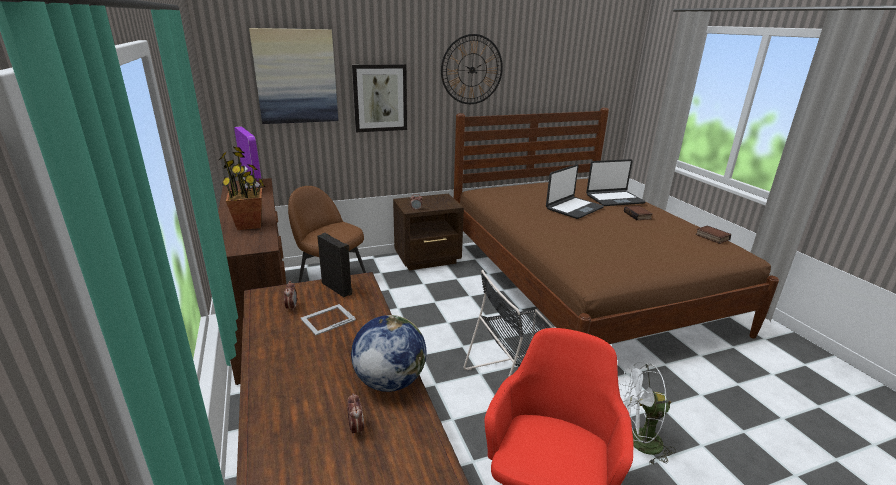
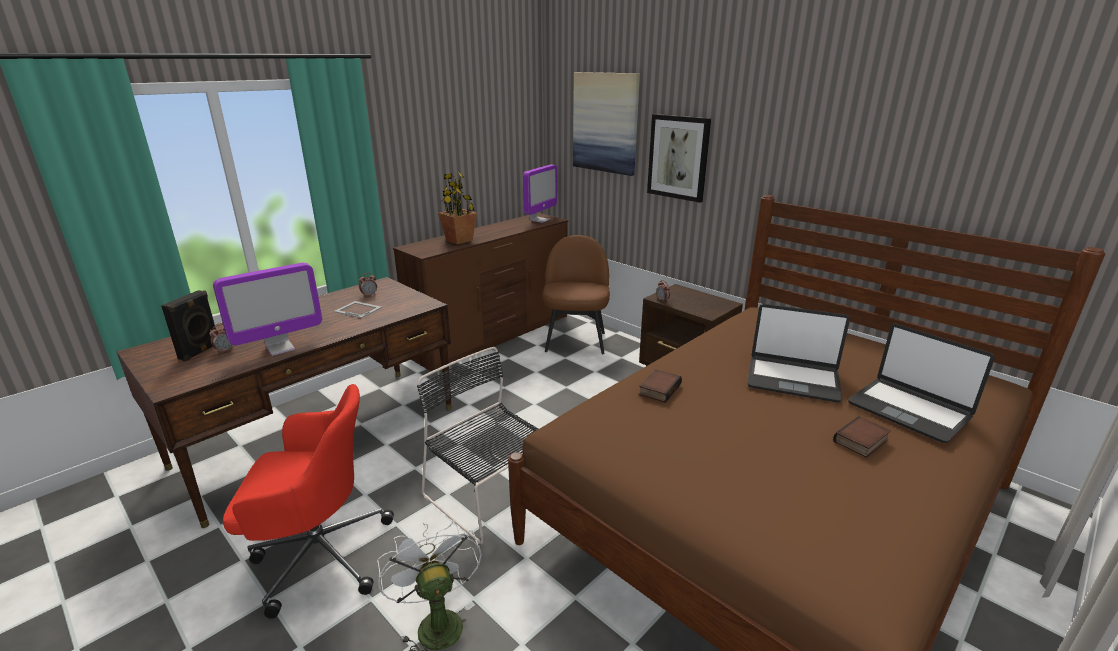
camera: 65 degrees right, 0 degrees up
black speaker [317,233,352,297] -> black speaker moved to [161,290,216,361]
globe [351,315,427,392] -> monitor [213,262,322,356]
wall clock [441,34,503,104] -> none
book [695,226,731,244] -> book moved to [639,369,682,403]

